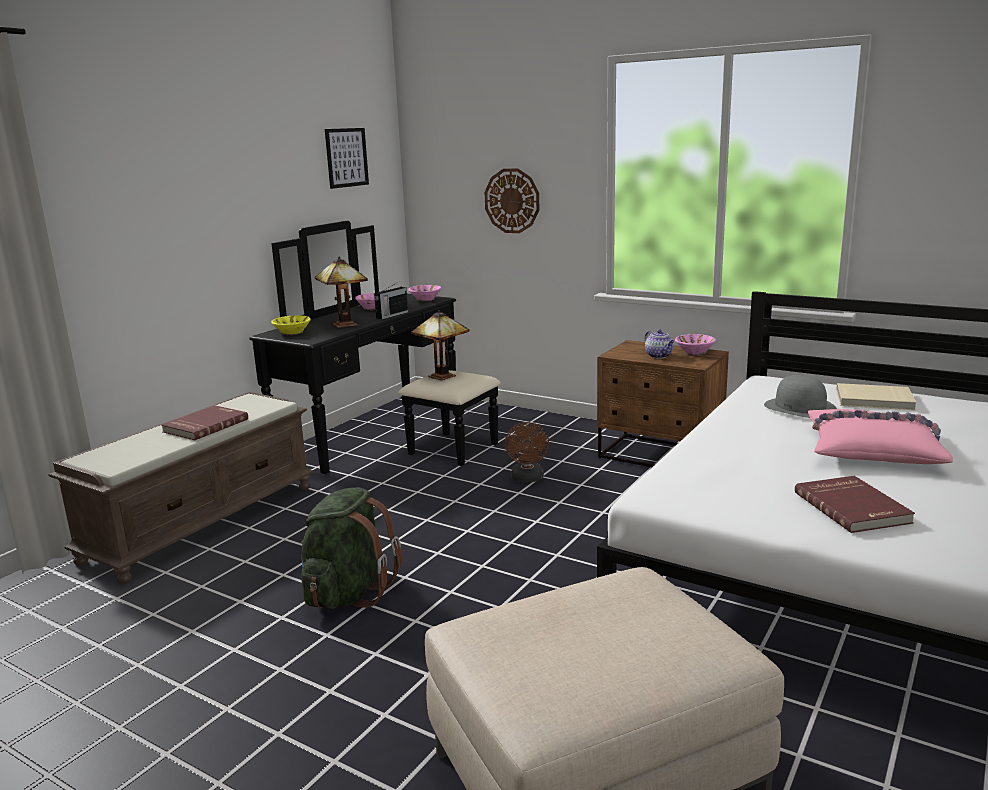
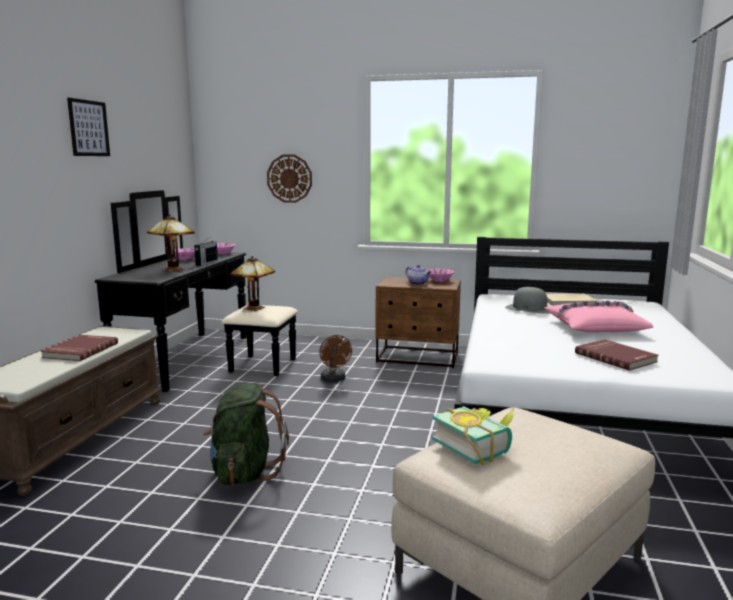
camera: 20 degrees left, 5 degrees down
yellow bowl [271,315,311,335] -> none
picture [325,128,369,189] -> picture moved to [67,98,110,156]
none -> book [432,406,514,466]

